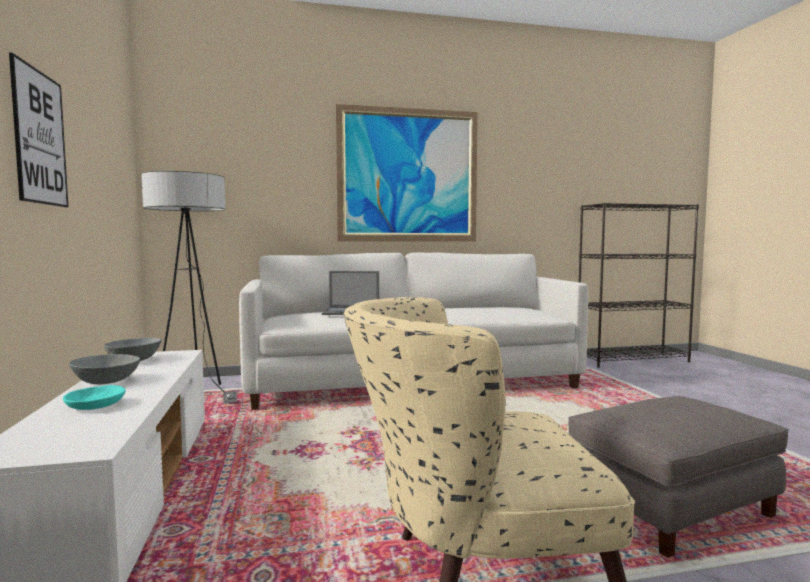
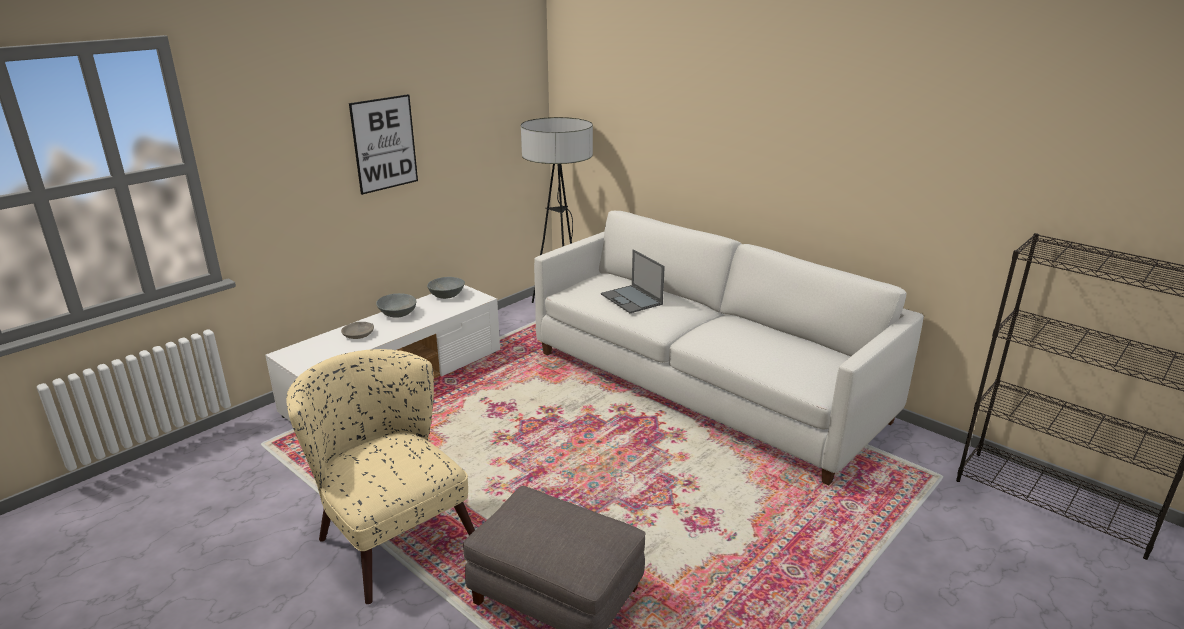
camera: 55 degrees right, 20 degrees up
turquoise bowl [63,385,126,410] -> grey bowl [341,322,374,339]
picture [336,104,478,242] -> none

